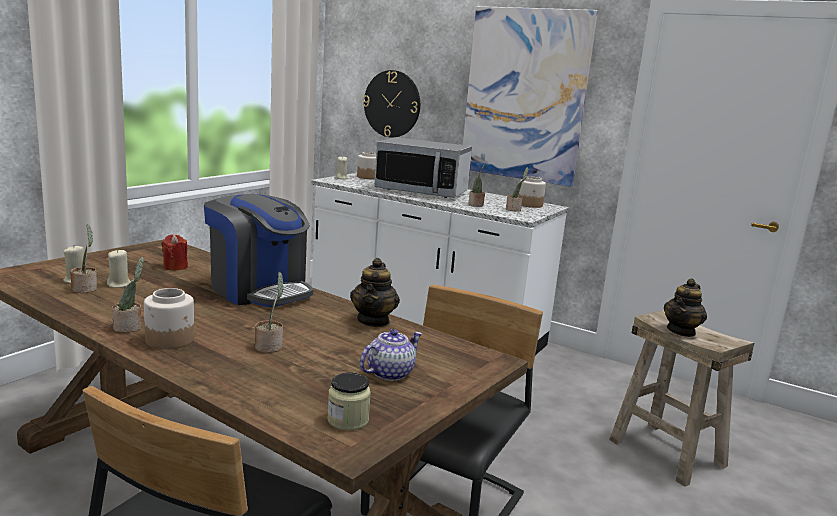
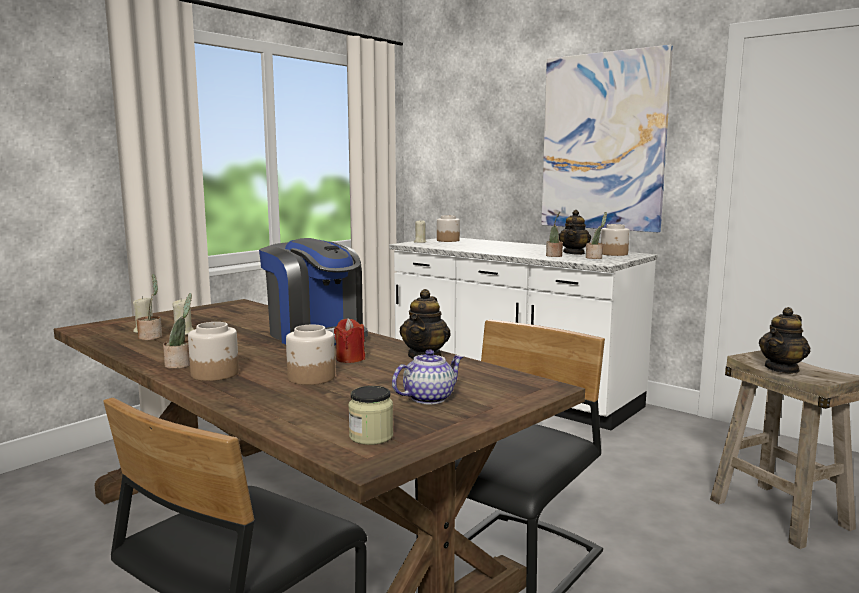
camera: 10 degrees right, 5 degrees down
red candle [162,234,188,271] -> red candle moved to [334,318,365,363]
potted plant [255,272,284,353] -> jar [286,325,335,385]
wall clock [363,70,420,138] -> none
microwave [374,137,472,198] -> none
none -> teapot [559,210,591,255]

